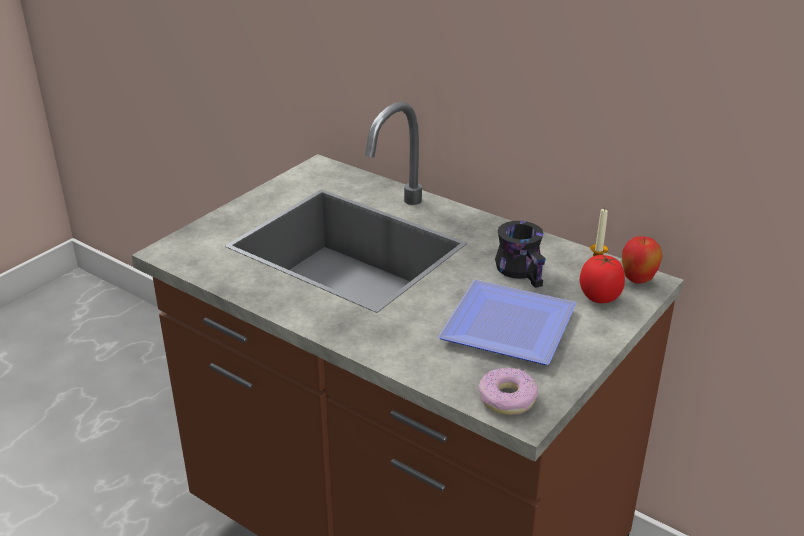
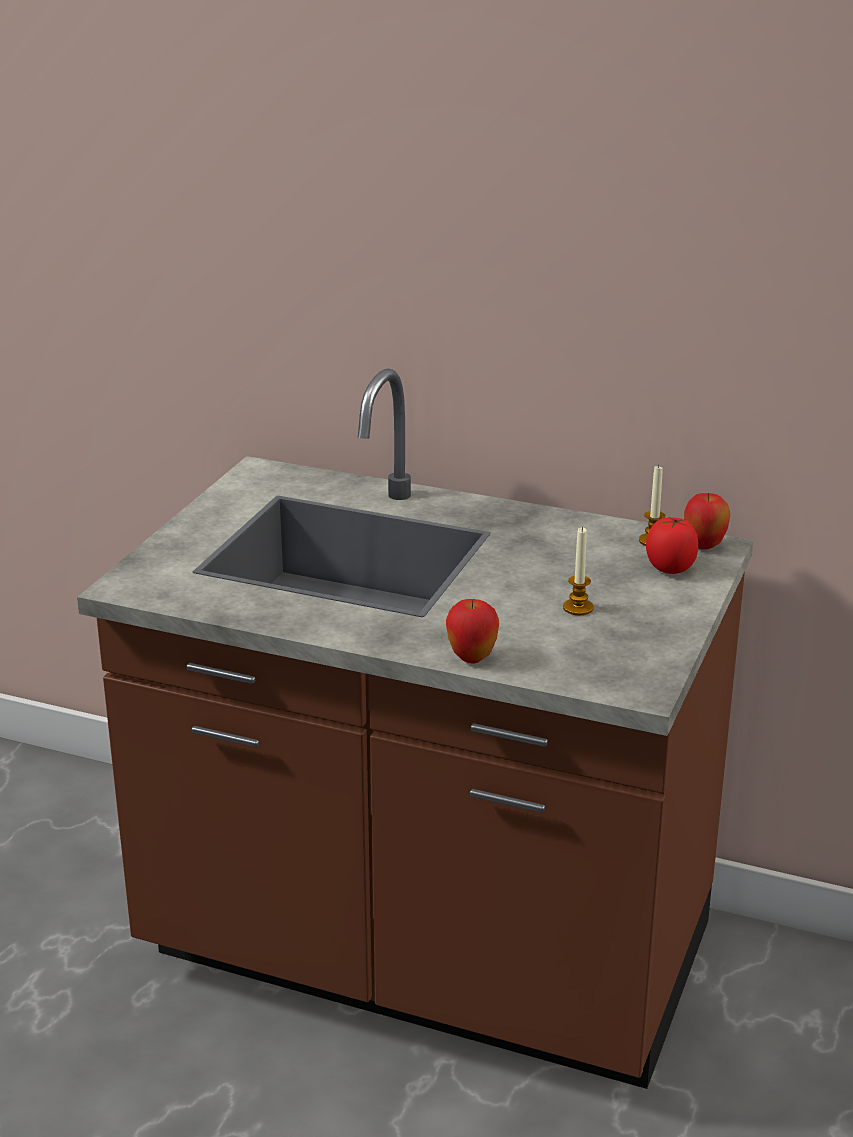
camera: 15 degrees left, 5 degrees down
plate [438,280,576,365] -> candle [563,527,594,615]
donut [479,368,538,415] -> none
black mug [495,221,546,288] -> none
none -> apple [446,599,499,664]

